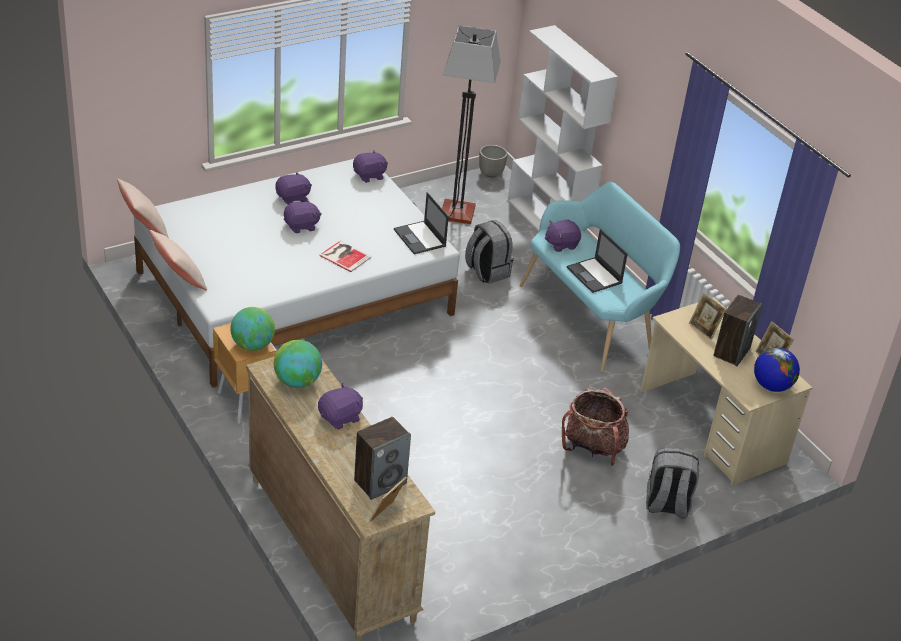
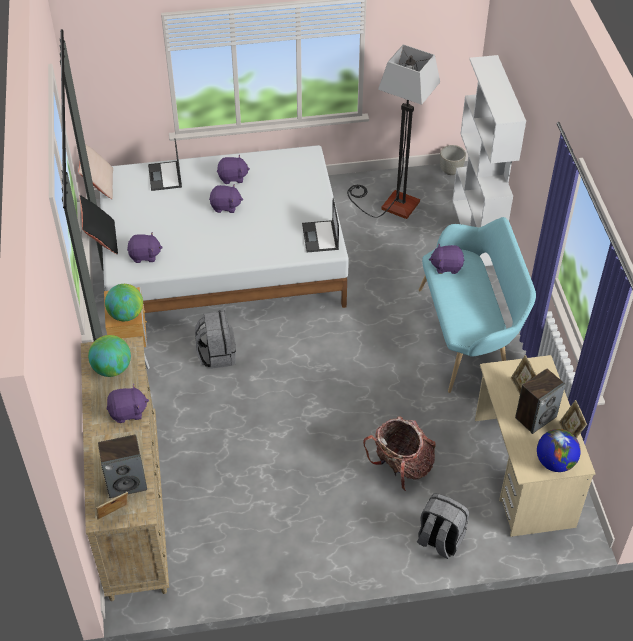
camera: 25 degrees right, 10 degrees up
beige pillow [150,230,207,291] -> black pillow [79,195,118,254]
book [319,241,371,272] -> none
purple plush toy [353,151,388,183] -> purple plush toy moved to [127,232,163,263]
grey backpack [465,220,514,284] -> grey backpack moved to [195,310,236,369]
laptop [567,229,628,293] -> laptop moved to [148,139,182,191]

